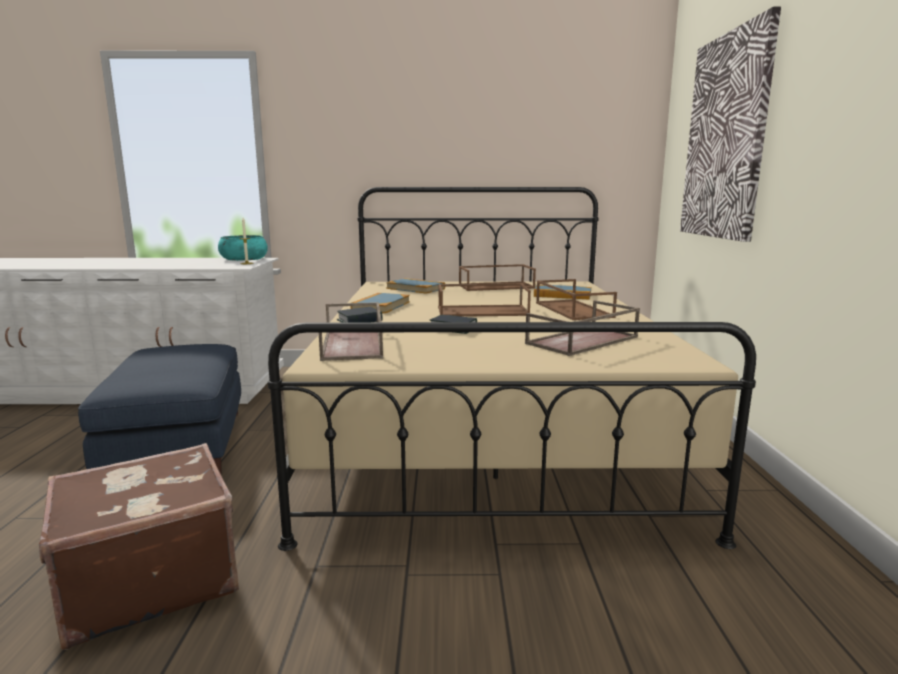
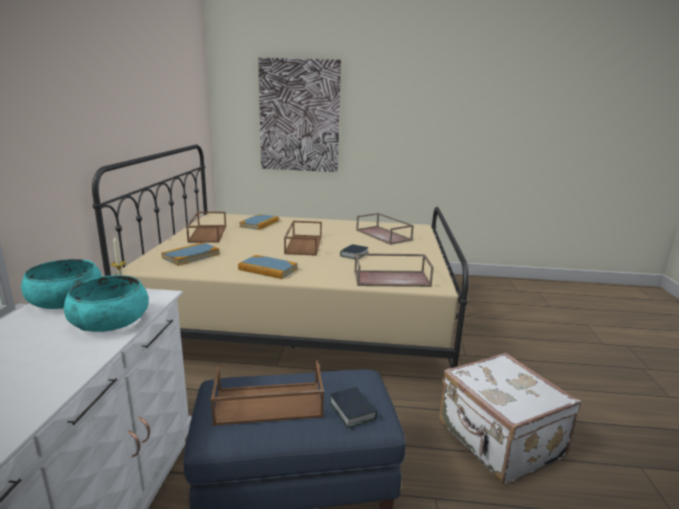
camera: 85 degrees left, 5 degrees up
brown suitcase [39,443,239,650] -> white suitcase [439,353,581,485]
book [337,307,383,322] -> book moved to [330,387,377,428]
brown tray [536,279,617,320] -> brown tray moved to [210,361,324,426]
none -> turquoise bowl [64,275,149,332]

